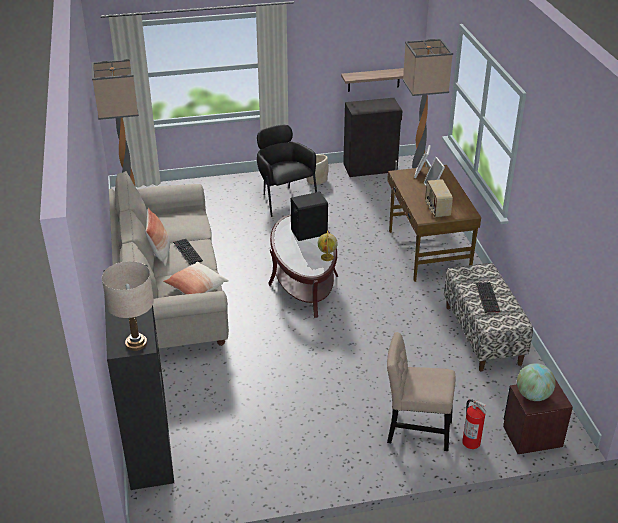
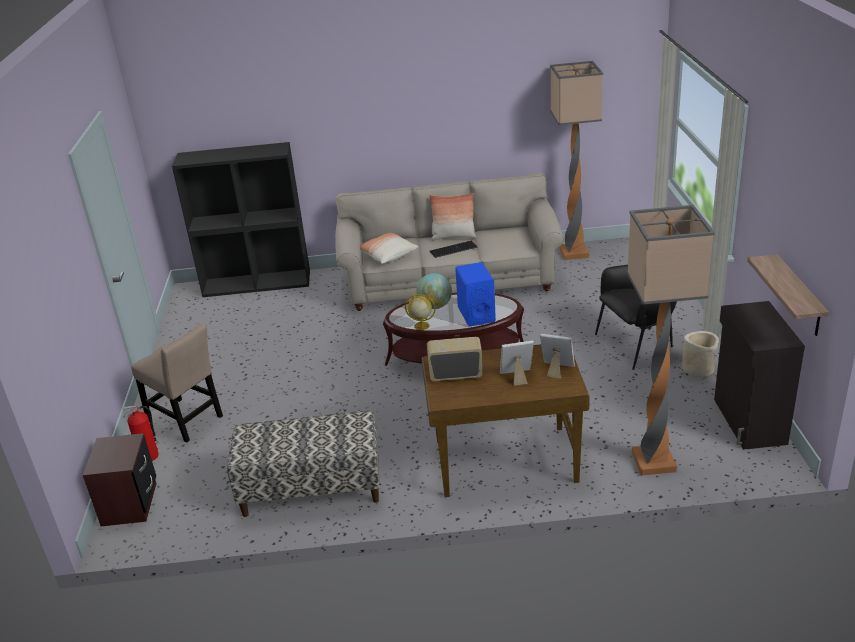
camera: 100 degrees right, 5 degrees down
beige table lamp [102,261,154,351] -> none
black speaker [291,192,328,241] -> blue speaker [455,262,496,326]
beige chair [387,332,456,451] -> beige chair turned 105 degrees clockwise [131,323,223,442]
keyboard [475,282,500,313] -> none
globe [517,363,556,401] -> globe moved to [416,273,452,309]

